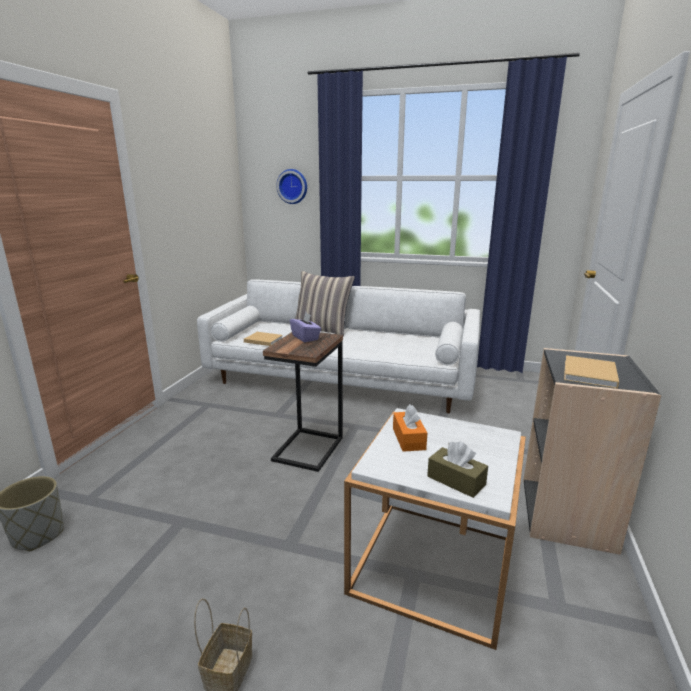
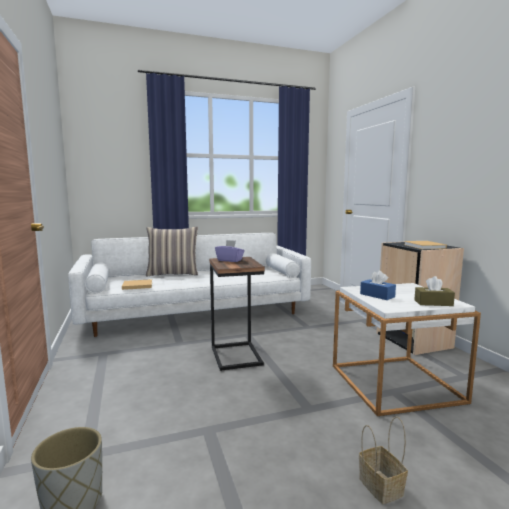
camera: 35 degrees left, 10 degrees down
wall clock [276,169,307,204] -> none
orange tissue box [393,404,427,452] -> blue tissue box [360,271,396,300]

